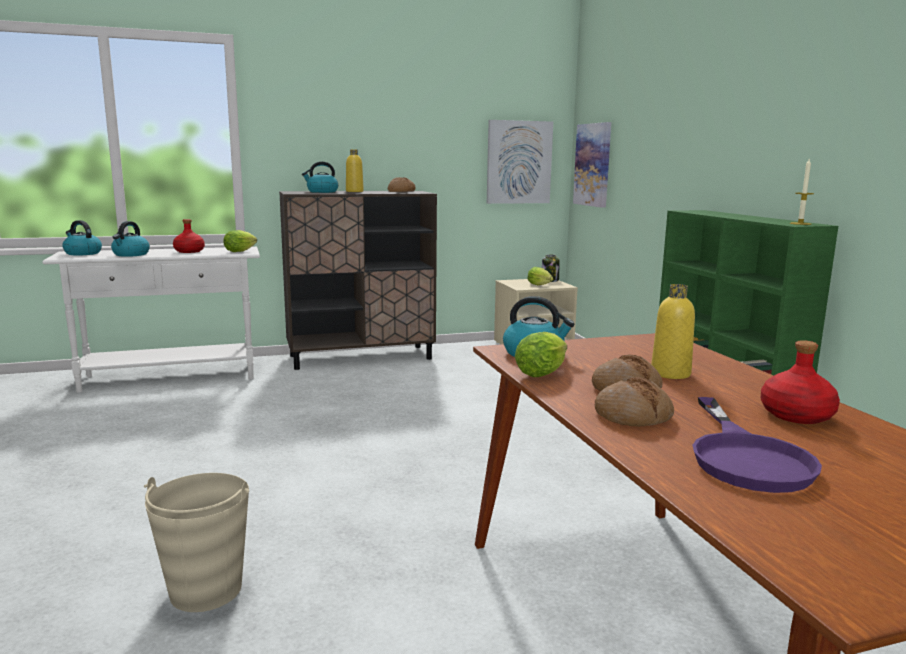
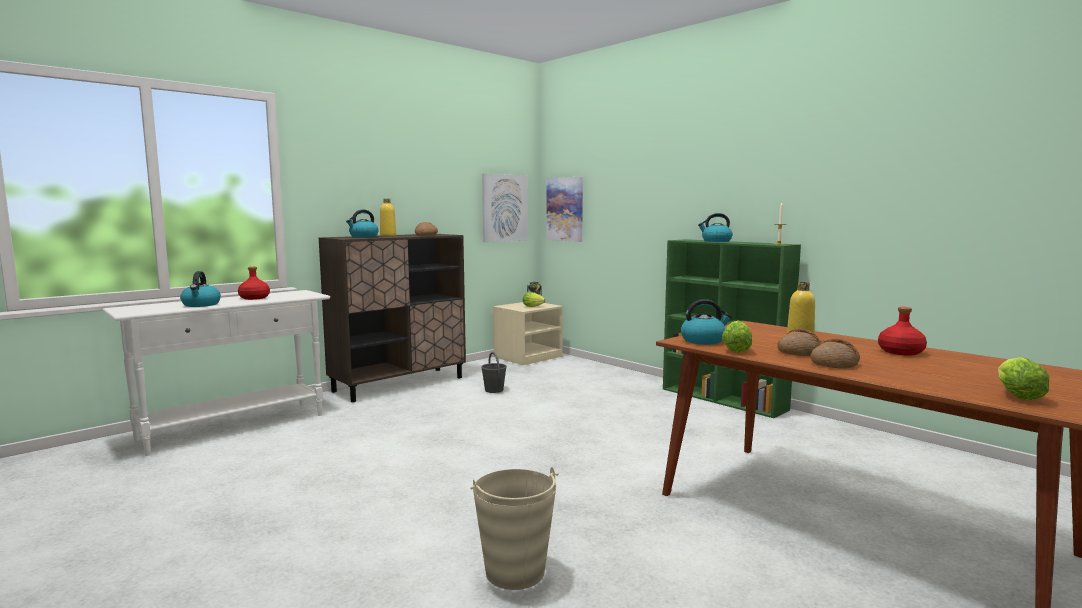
camera: 25 degrees left, 5 degrees down
kettle [62,220,102,256] -> kettle moved to [698,213,733,242]
lettuce [223,230,257,252] -> lettuce moved to [998,357,1050,401]
purple frying pan [692,397,822,493] -> none
none -> grey bucket [481,352,507,393]

